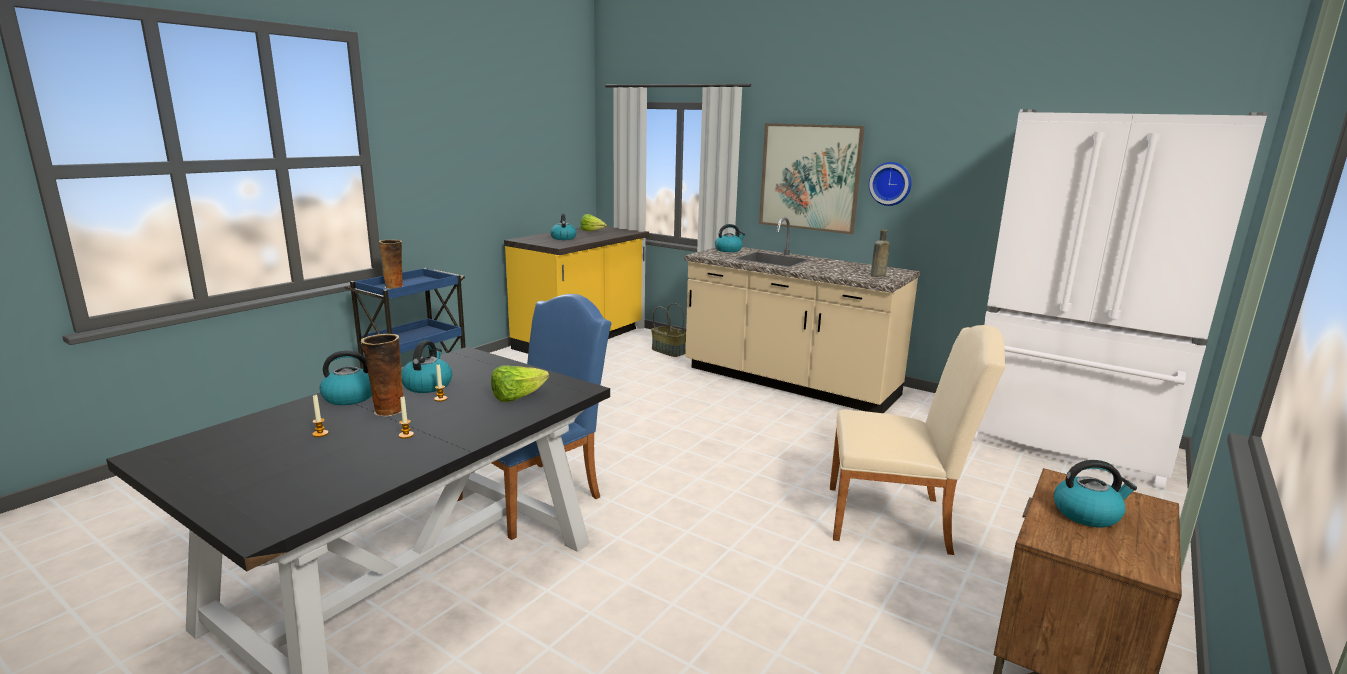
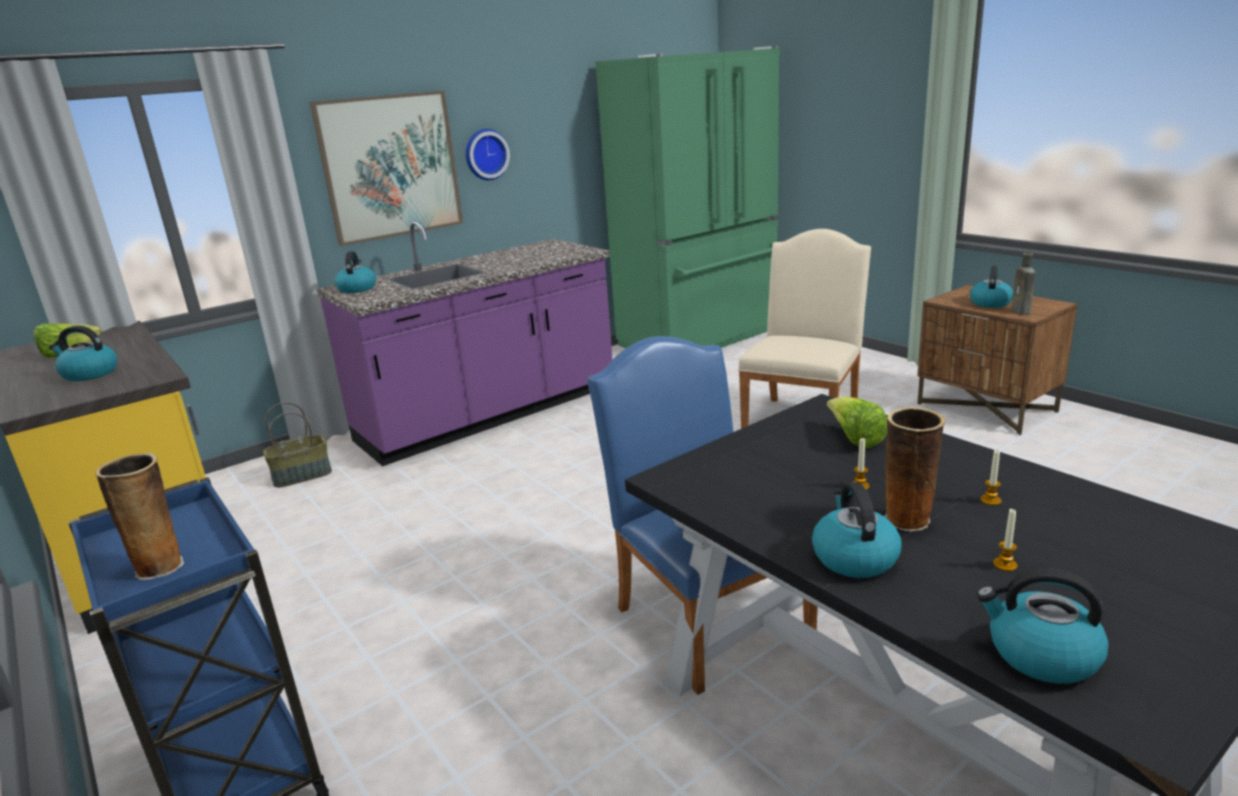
camera: 70 degrees left, 5 degrees up
kettle [401,340,452,393] -> kettle moved to [977,568,1109,684]
beige counter [684,217,920,413] -> purple counter [317,221,613,466]
brown bottle [871,229,890,277] -> brown bottle moved to [1011,253,1036,315]
white fridge [973,109,1268,489] -> green fridge [595,46,780,348]

